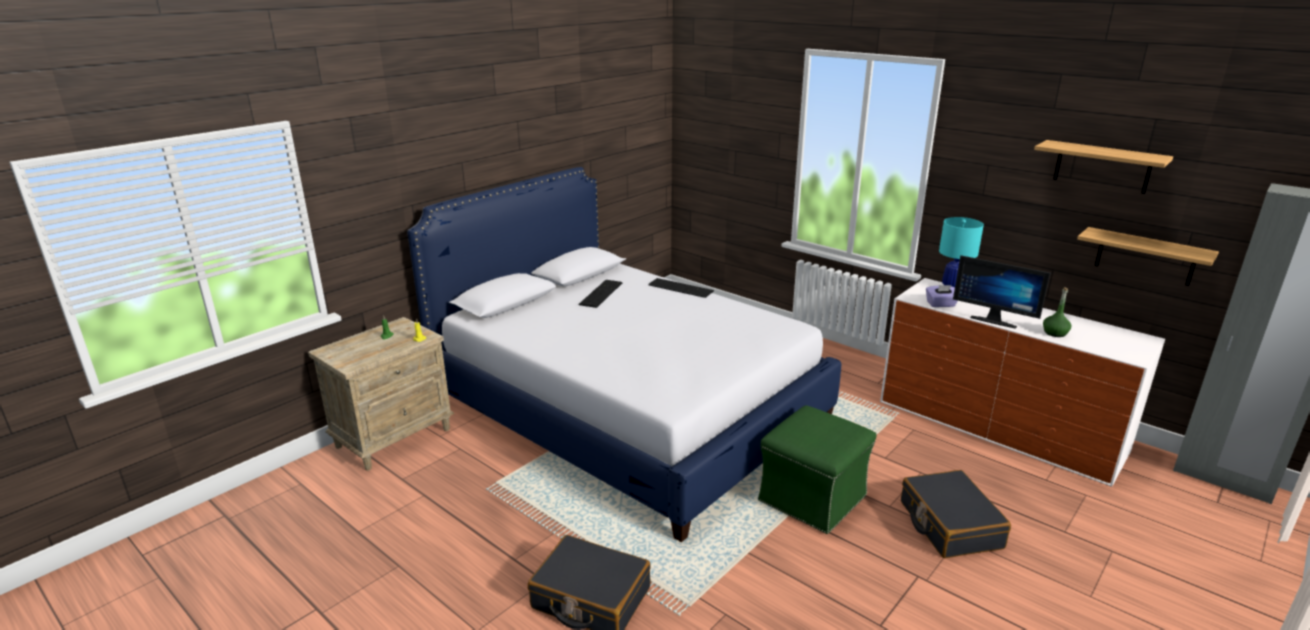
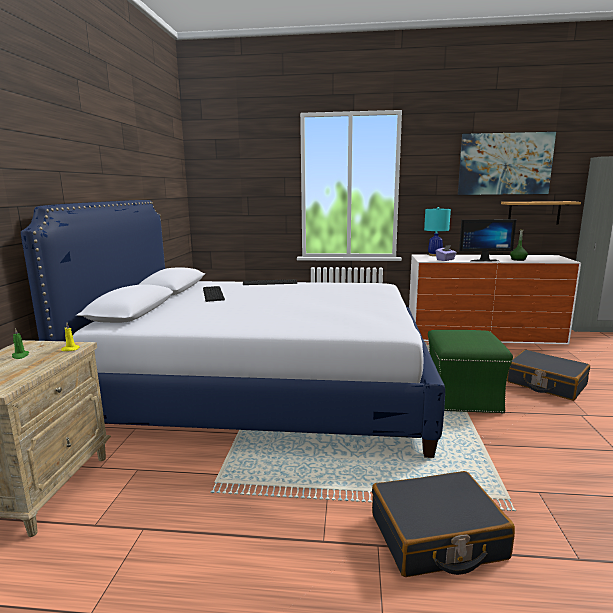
camera: 35 degrees left, 10 degrees down
shelf [1034,140,1173,194] -> picture [458,132,556,195]

